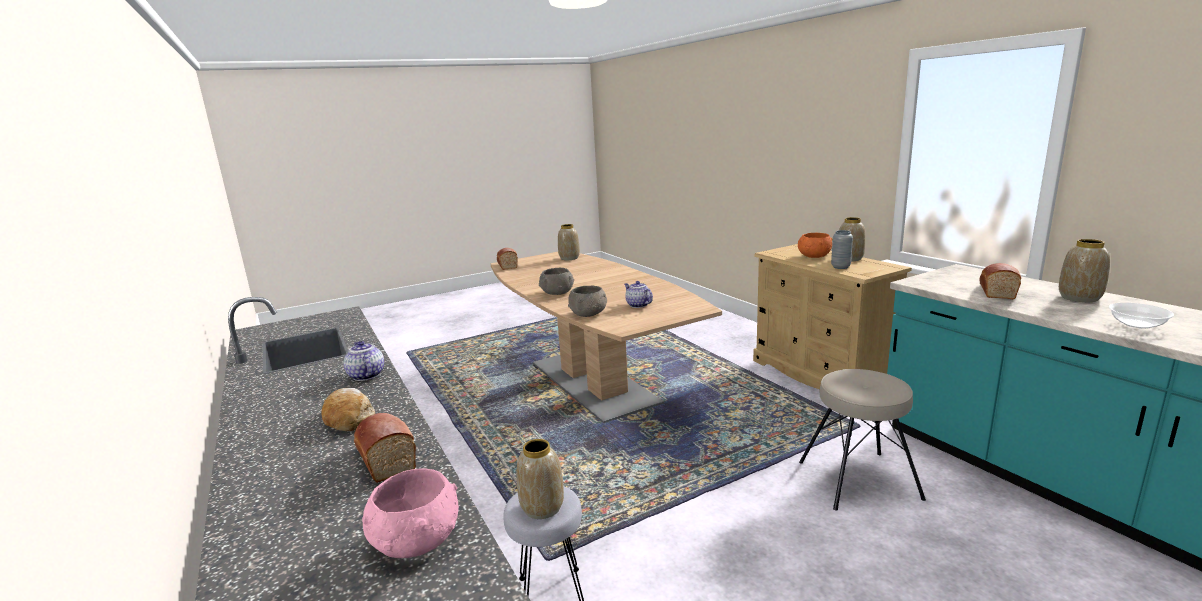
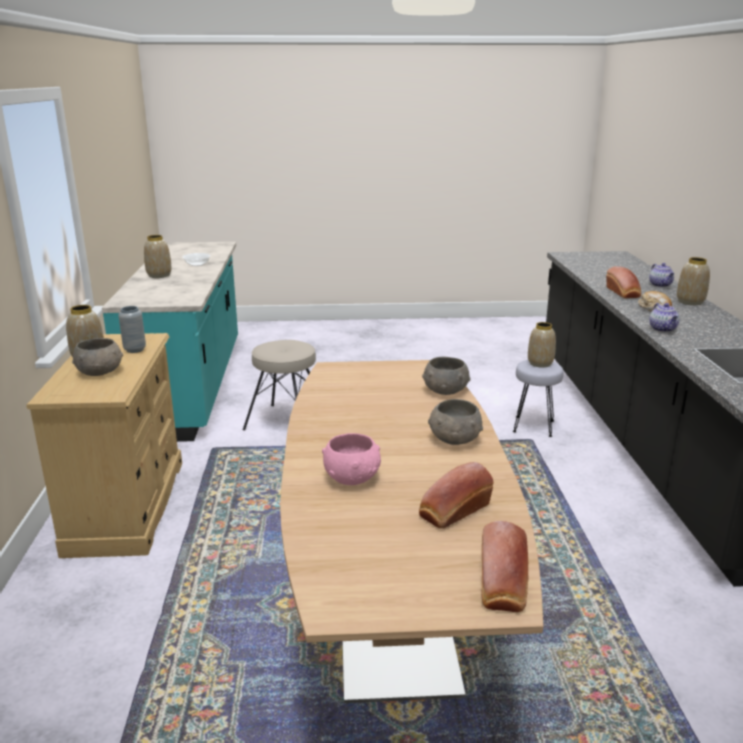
camera: 155 degrees left, 5 degrees up
pink bowl [362,468,459,558] -> pink bowl moved to [322,433,381,485]
vase [558,224,580,260] -> vase moved to [677,257,710,305]
teapot [624,281,653,308] -> teapot moved to [649,263,674,287]
orange bowl [798,233,833,258] -> grey bowl [72,338,123,376]
bread [979,263,1021,299] -> bread moved to [419,462,494,529]

